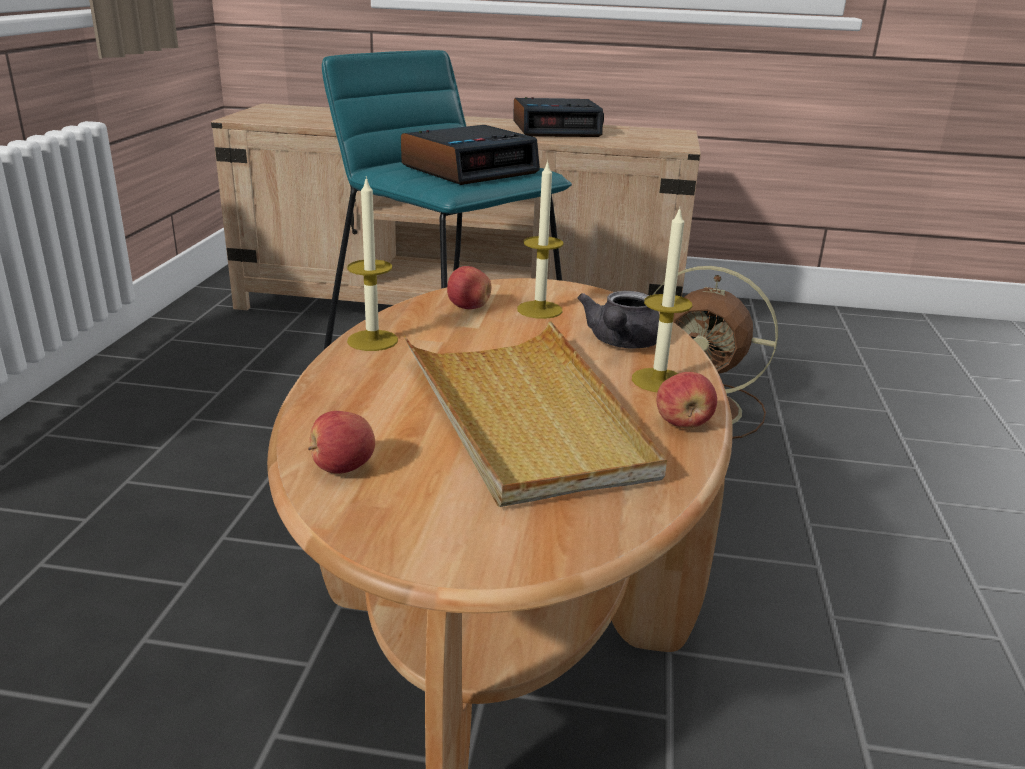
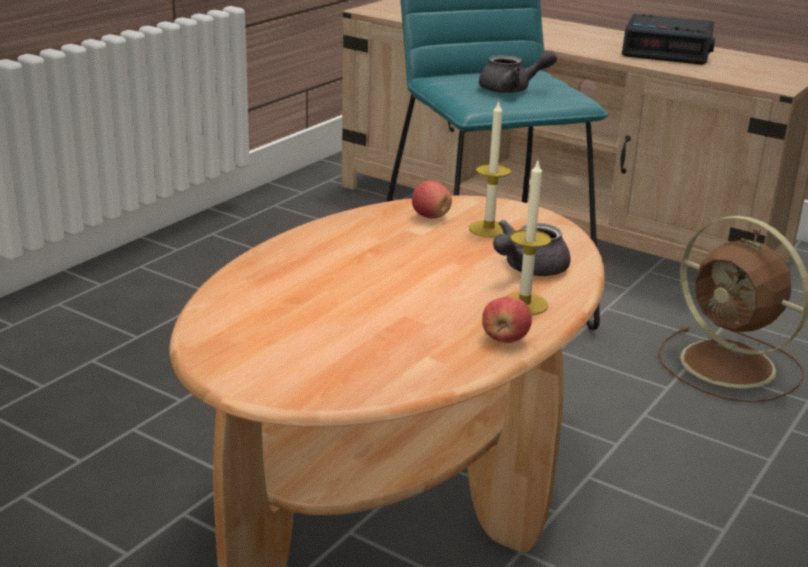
camera: 25 degrees right, 0 degrees up
apple [308,411,375,474] -> none
candle [347,176,398,351] -> none
alarm clock [401,125,540,185] -> grey teapot [479,50,557,93]
beige tray [404,321,667,507] -> none

